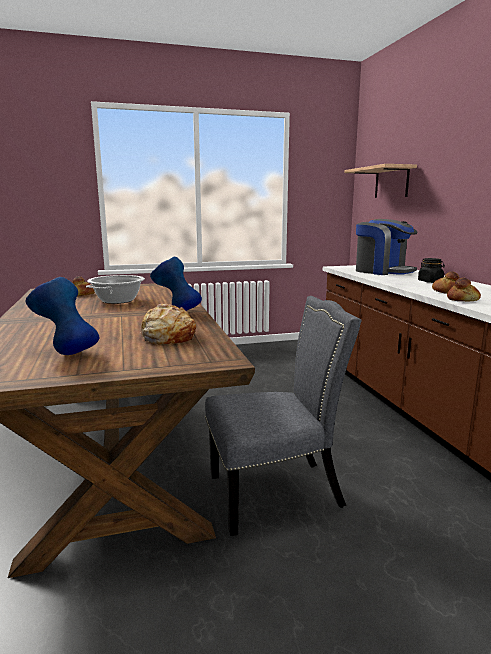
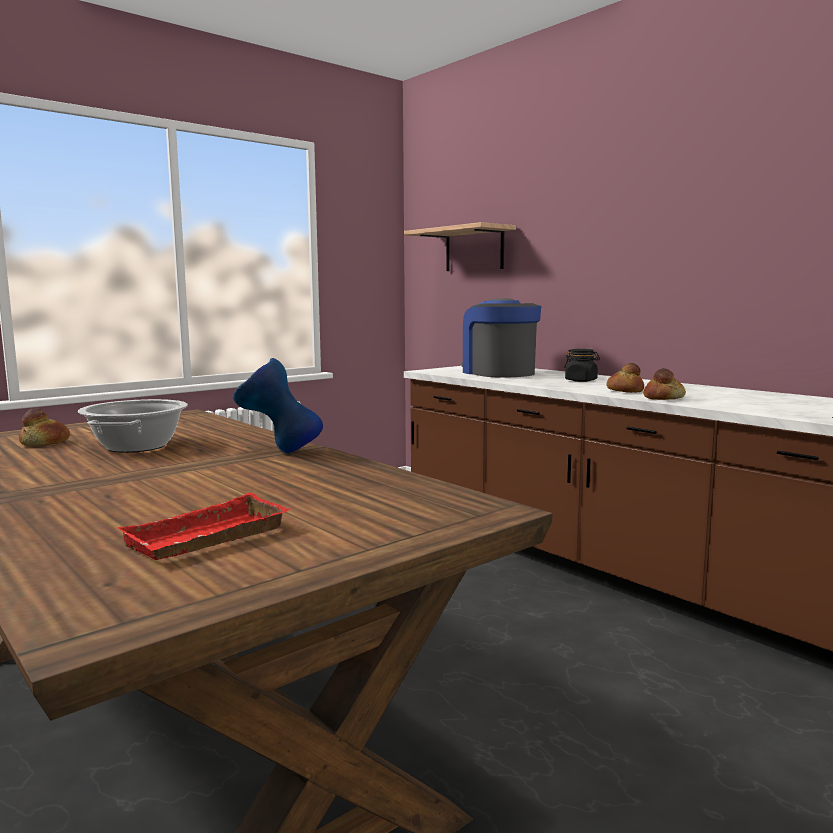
camera: 25 degrees left, 5 degrees down
blue vase [25,277,100,355] -> red tray [117,493,291,560]
bread [140,304,196,344] -> none
grey chair [205,296,361,536] -> none
coffee machine [356,219,418,275] -> coffee machine turned 135 degrees counterclockwise [462,298,541,377]

